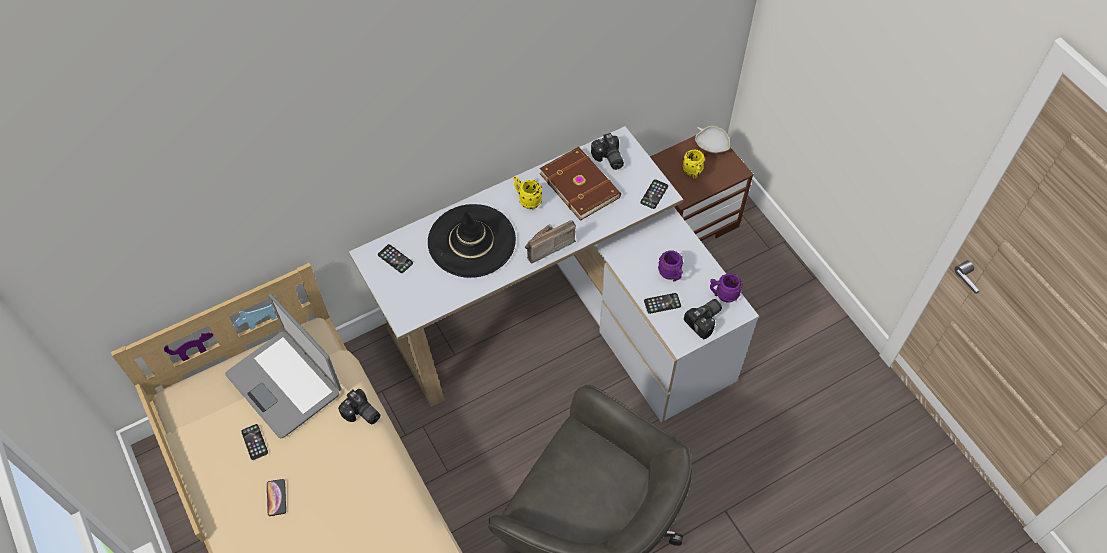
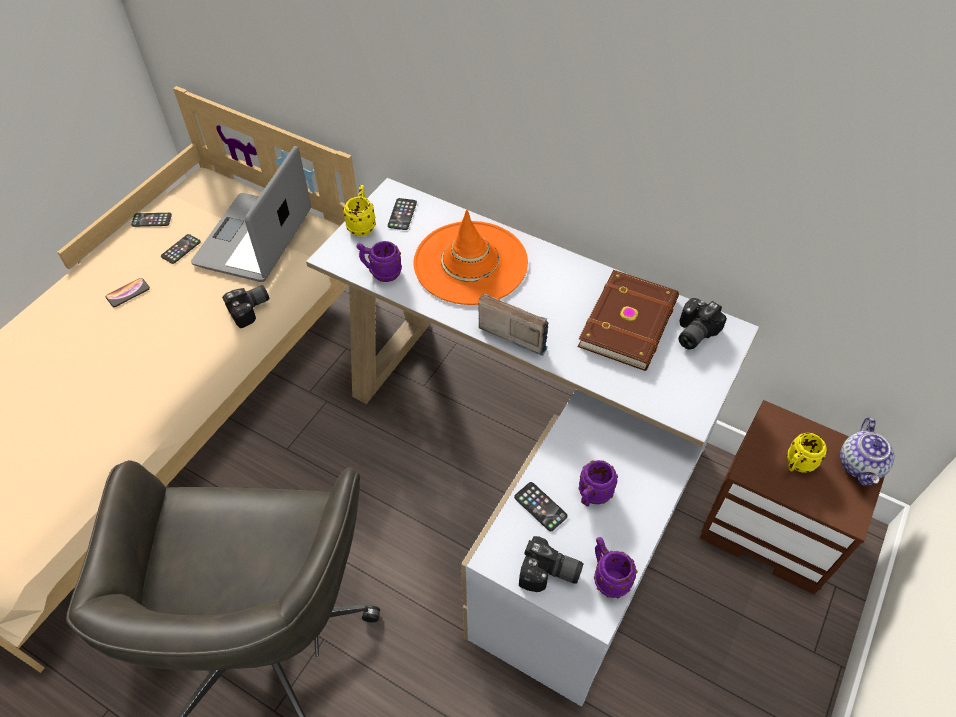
camera: 60 degrees right, 5 degrees down
camera [338,389,380,425] -> camera turned 135 degrees counterclockwise [222,285,270,328]
black hat [428,204,516,278] -> orange hat [414,210,528,305]
yellow mug [513,176,542,209] -> yellow mug moved to [343,185,376,236]
phone [640,179,668,209] -> phone moved to [131,213,172,227]
white bowl [695,126,730,153] -> teapot [840,417,895,486]
none -> purple mug [356,241,402,282]

